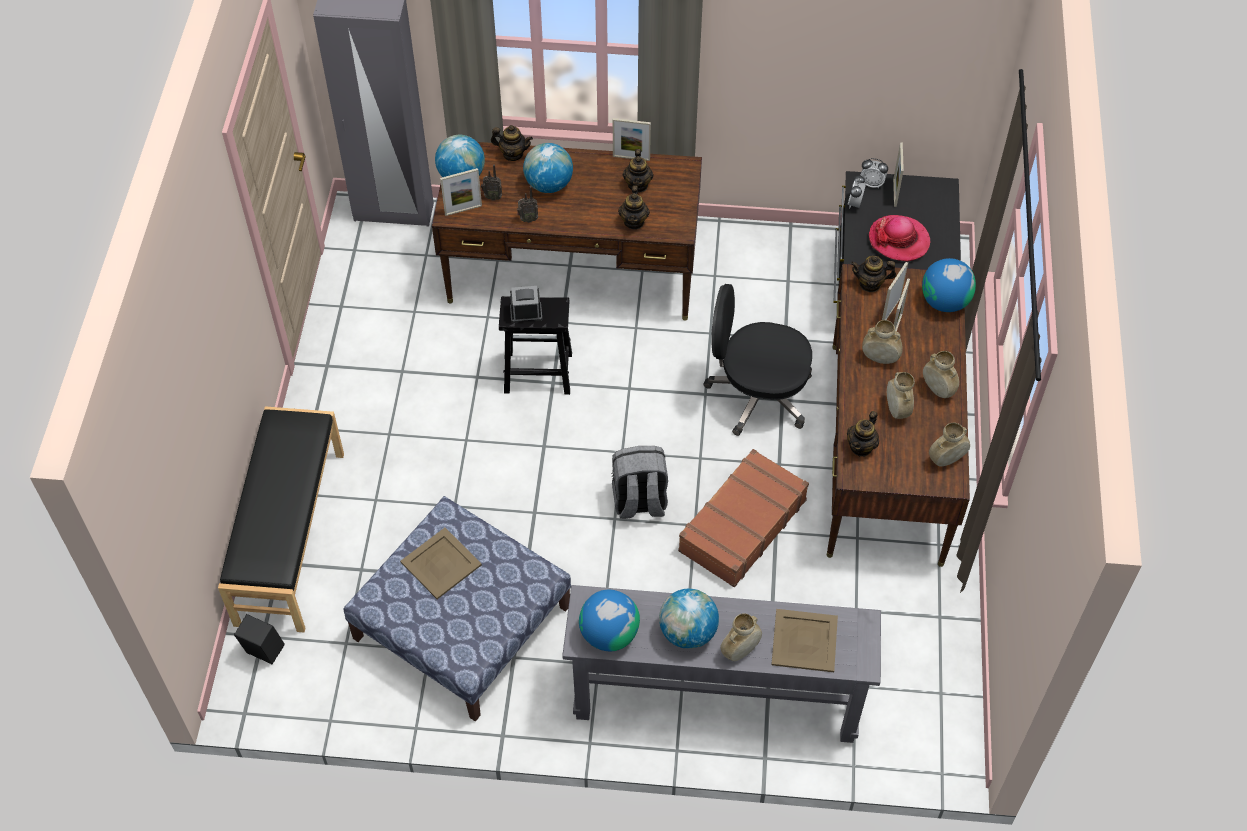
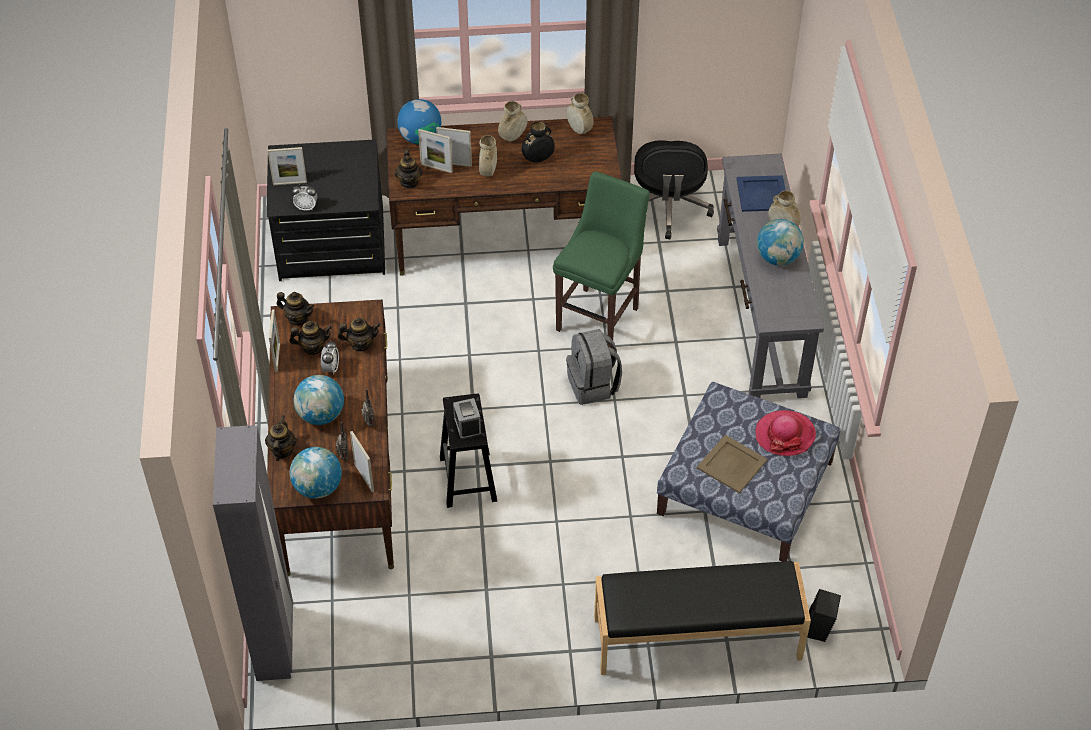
camera: 100 degrees left, 5 degrees down
globe [579,590,640,651] -> none
brown suitcase [678,449,809,587] -> green stool [553,171,650,348]
black office chair [703,284,812,436] -> black office chair moved to [634,140,714,239]
beige tray [771,609,838,672] -> blue tray [736,175,786,212]
teapot [847,411,879,457] -> teapot moved to [277,292,314,326]
alarm clock [861,158,888,189] -> alarm clock moved to [321,340,339,375]
hat [869,215,930,262] -> hat moved to [755,410,816,456]
beige vase [887,372,915,419] -> black vase [522,122,555,162]

